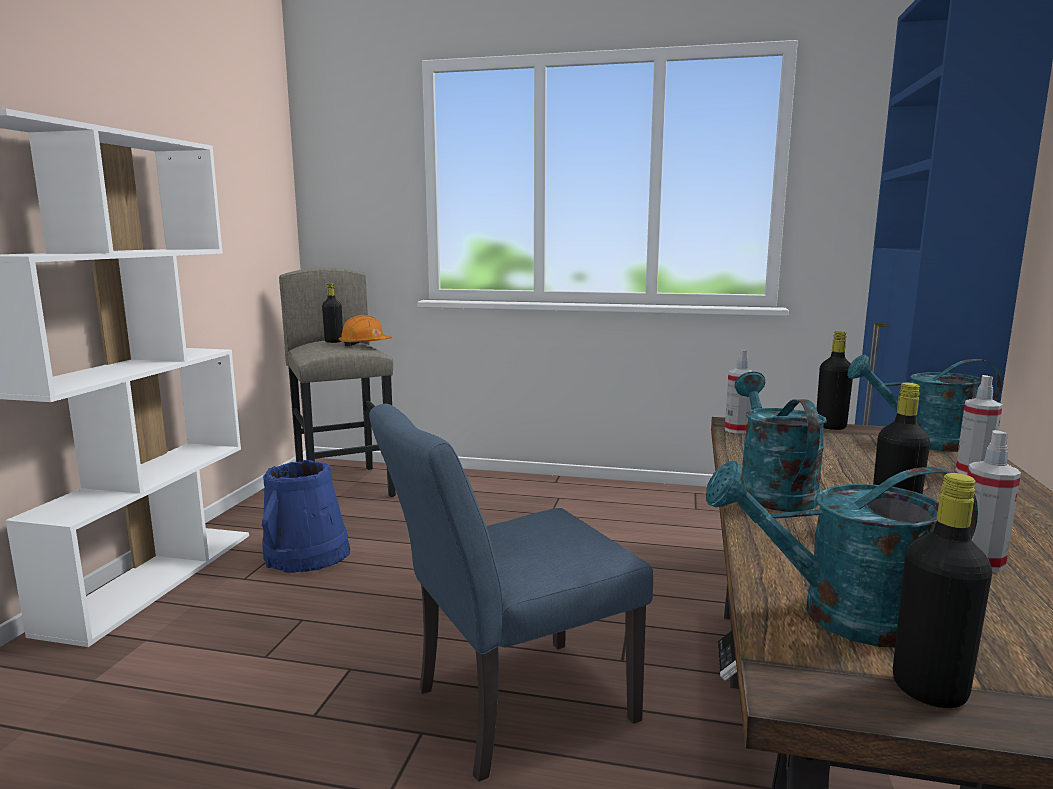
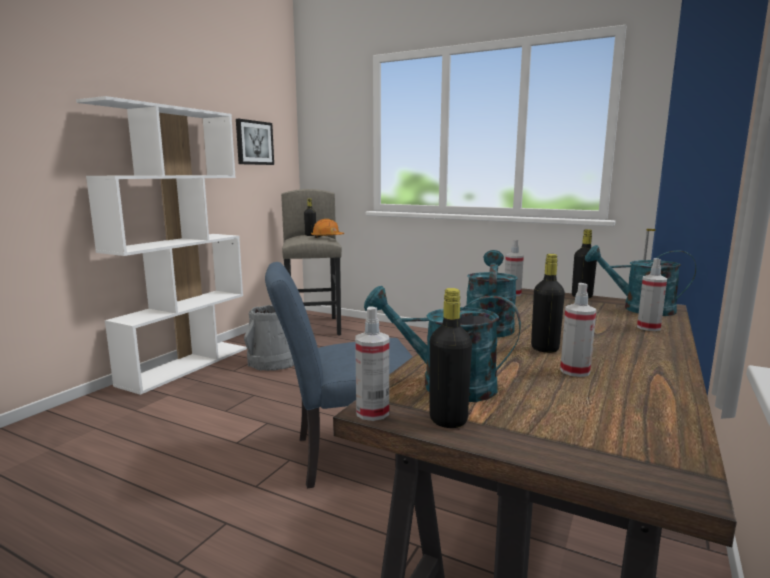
camera: 15 degrees right, 0 degrees up
blue bucket [262,460,350,573] -> grey bucket [244,305,294,371]
none -> picture [236,119,274,165]
none -> spray bottle [355,306,389,421]

